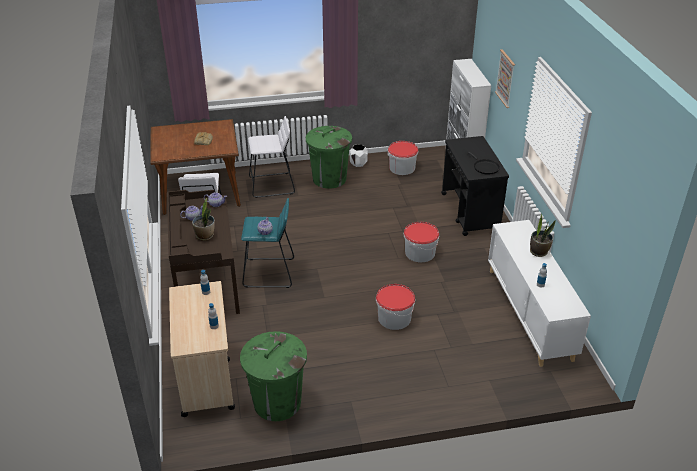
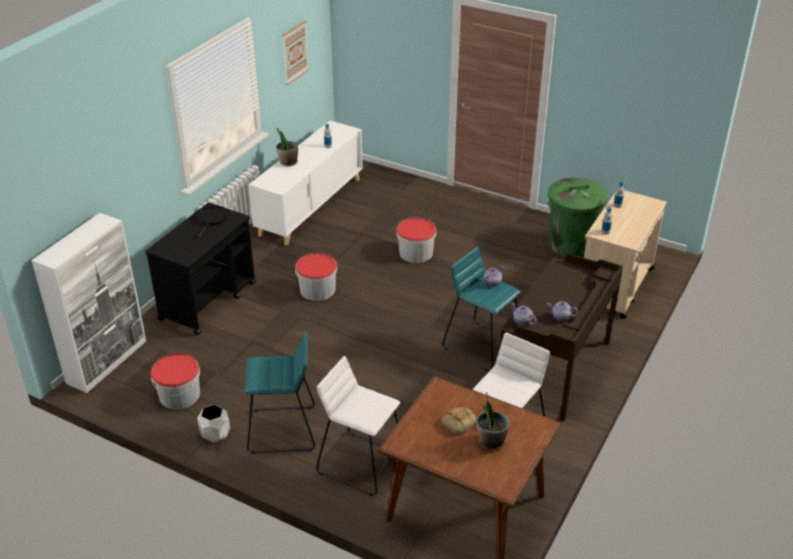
camera: 140 degrees left, 0 degrees up
potted plant [192,198,215,241] -> potted plant moved to [477,392,509,450]
green trash can [306,126,352,189] -> turquoise stool [244,331,315,454]
picture [495,49,515,108] -> picture moved to [282,21,309,85]

